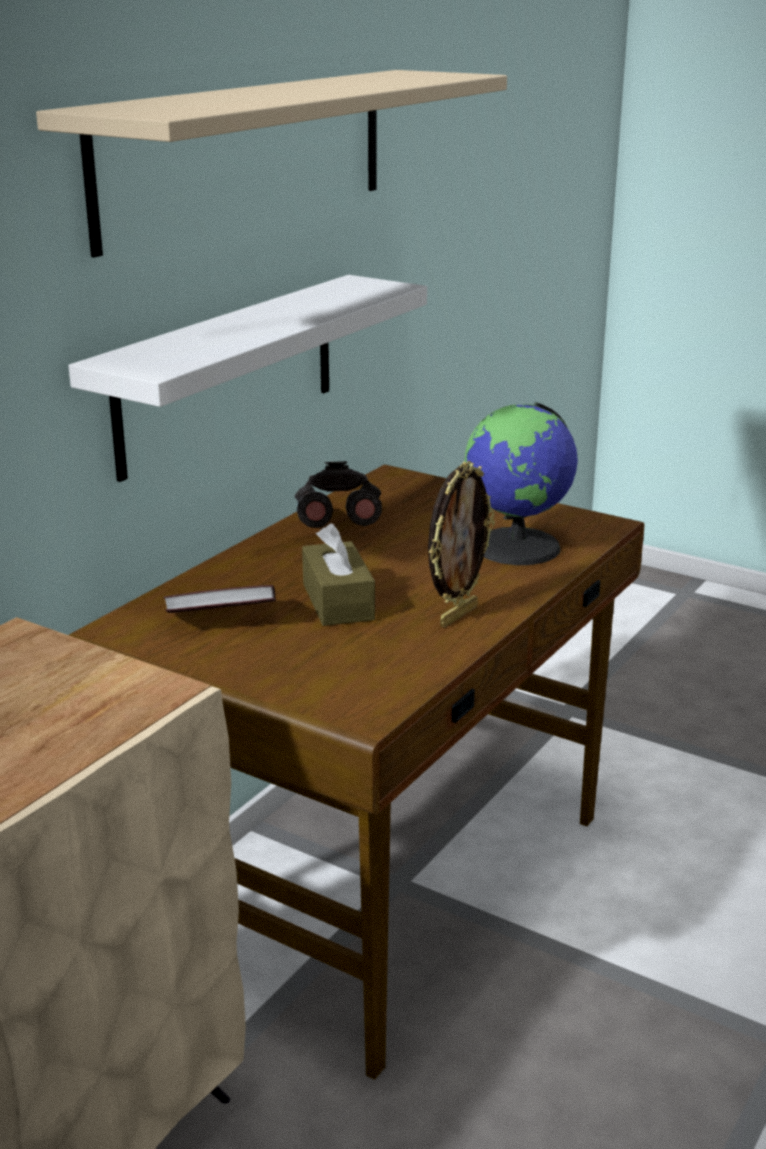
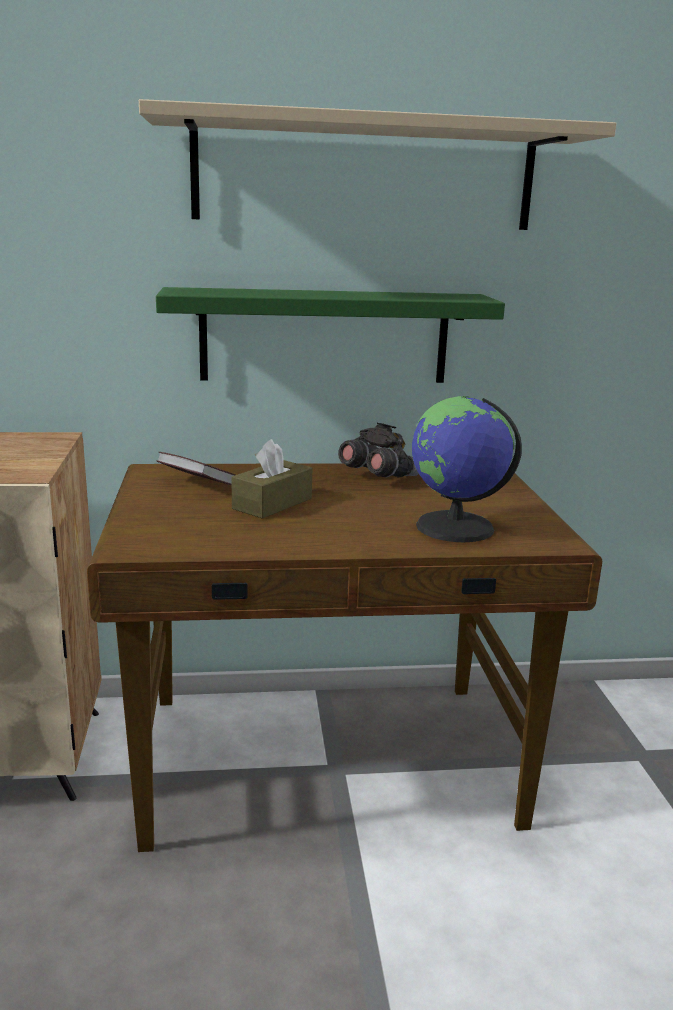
camera: 50 degrees right, 5 degrees down
white shelf [69,275,427,482] -> green shelf [156,287,505,383]
picture frame [428,461,495,628] -> none

